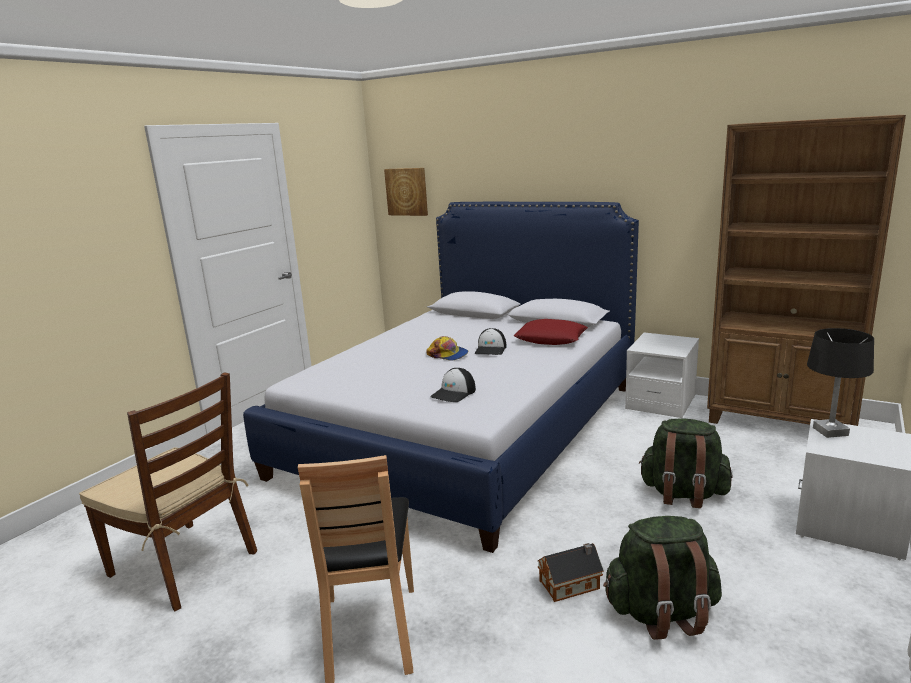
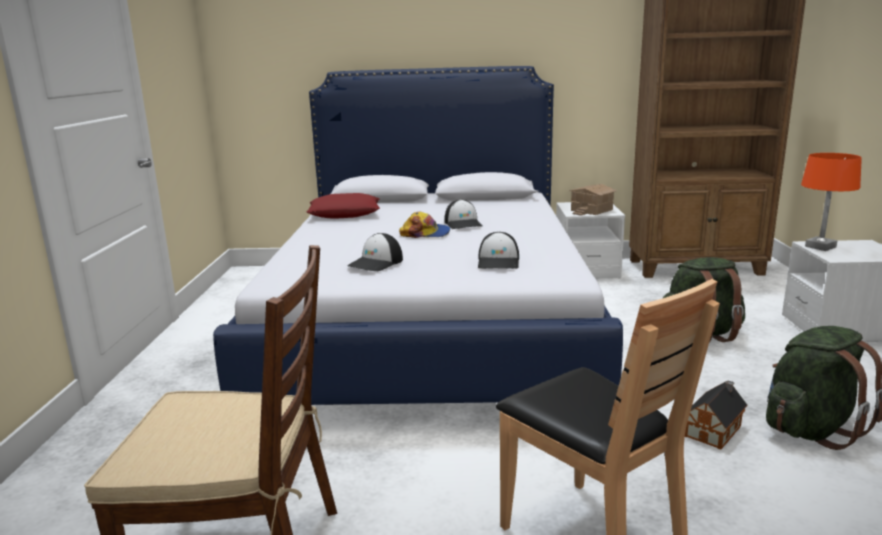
camera: 30 degrees left, 0 degrees up
picture [384,168,428,216] -> none
red pillow [514,319,588,345] -> red pillow moved to [307,193,380,219]
black table lamp [807,328,874,438] -> orange table lamp [801,153,862,251]
none -> cap [347,233,403,271]
none -> toy house [569,184,617,216]

